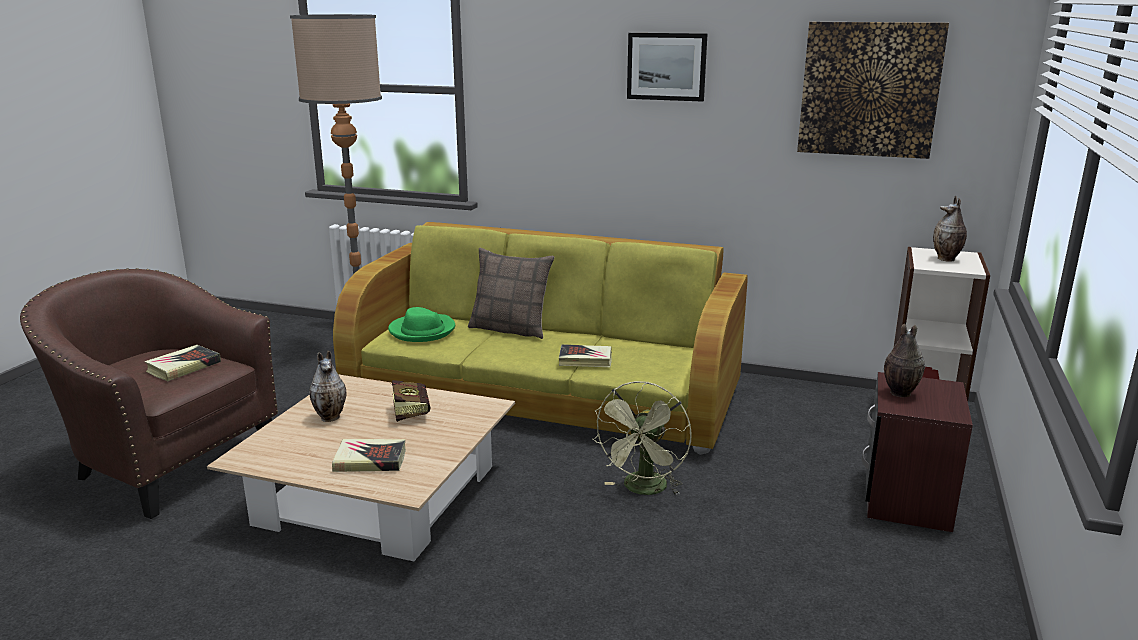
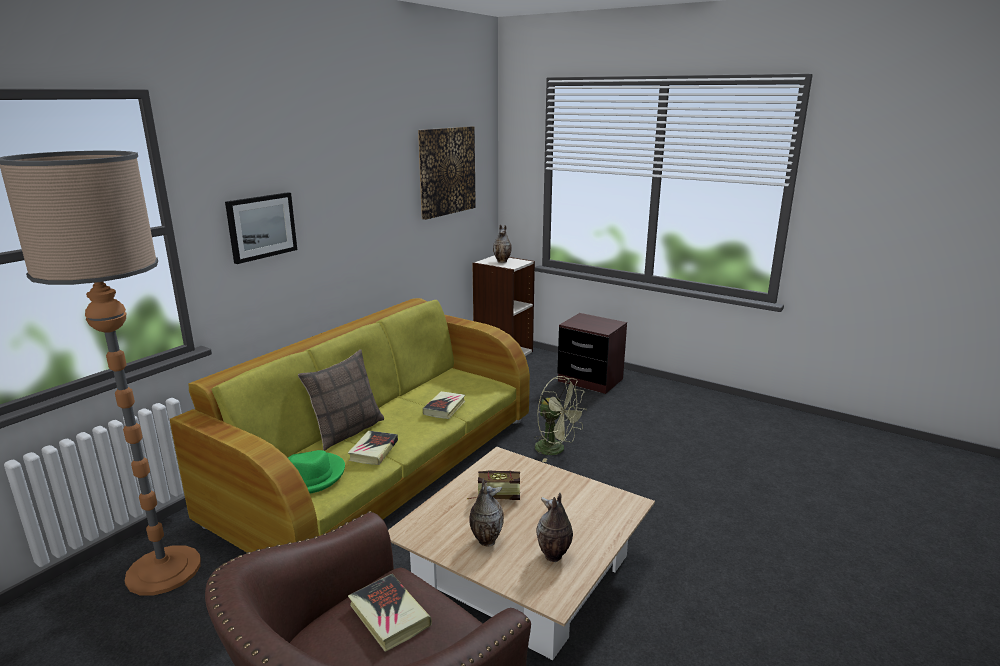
camera: 75 degrees left, 0 degrees up
book [332,439,406,472] -> book moved to [348,431,398,465]
picture [627,33,707,102] -> picture moved to [225,192,297,264]
vase [884,324,925,397] -> vase moved to [536,492,573,562]

